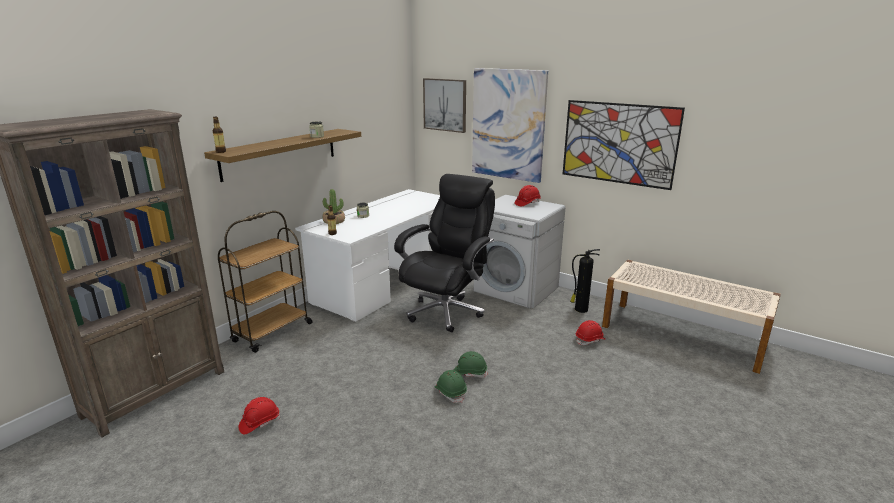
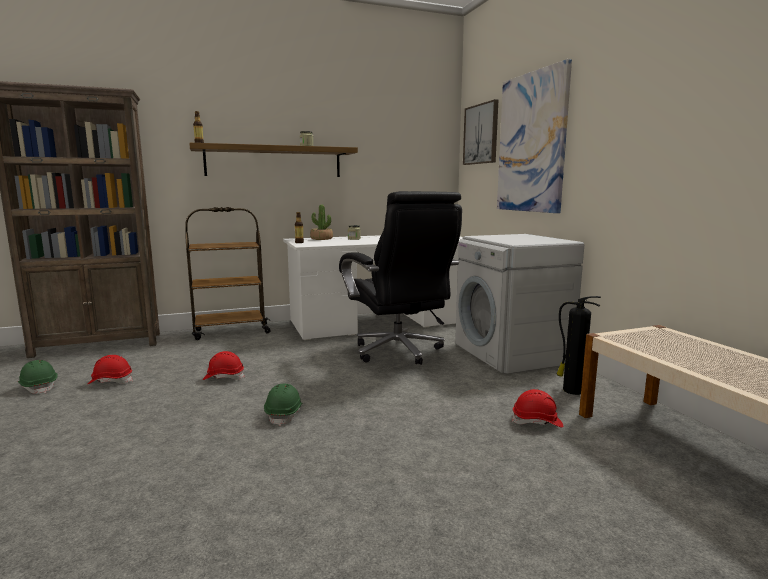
camera: 35 degrees right, 10 degrees down
black office chair [394,174,495,332] -> black office chair turned 90 degrees clockwise [339,191,462,365]
green hard hat [454,351,488,378] -> green hard hat moved to [18,360,58,393]
red hard hat [514,185,541,206] -> red hard hat moved to [203,351,244,380]
picture [563,100,685,190] -> none

